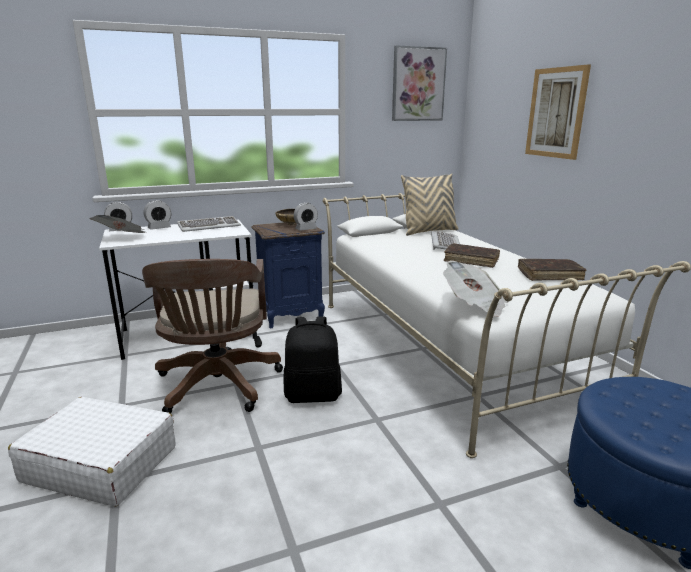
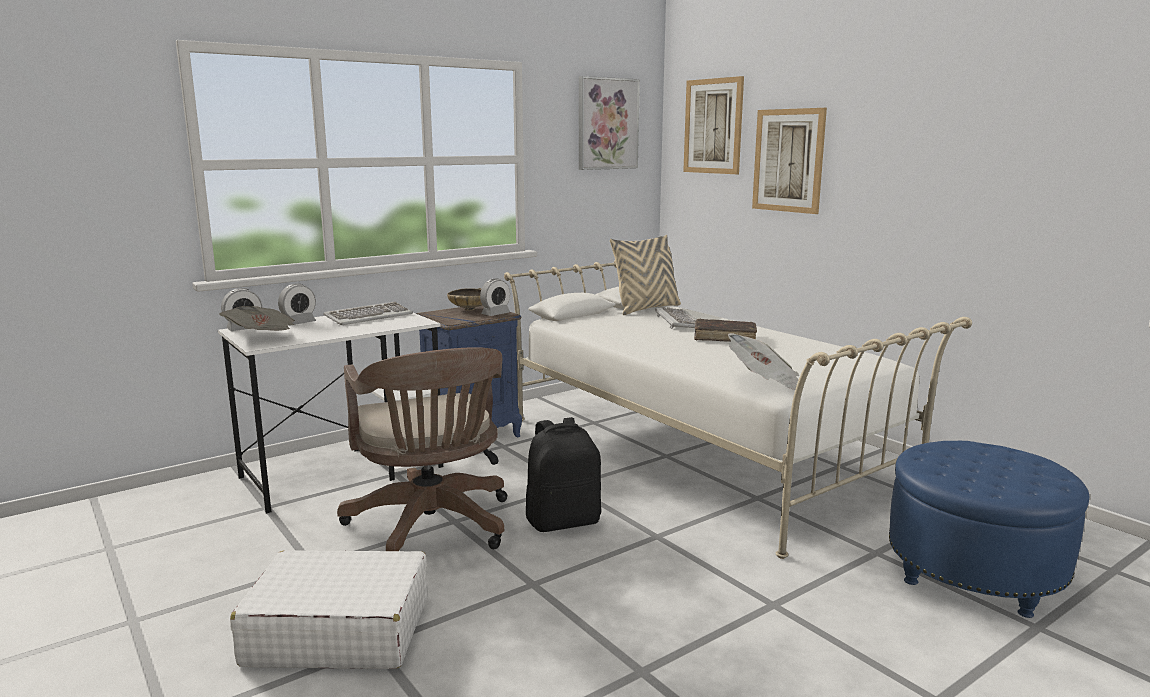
camera: 15 degrees left, 5 degrees down
brown book [518,259,587,281] -> none
none -> picture [683,76,744,174]

